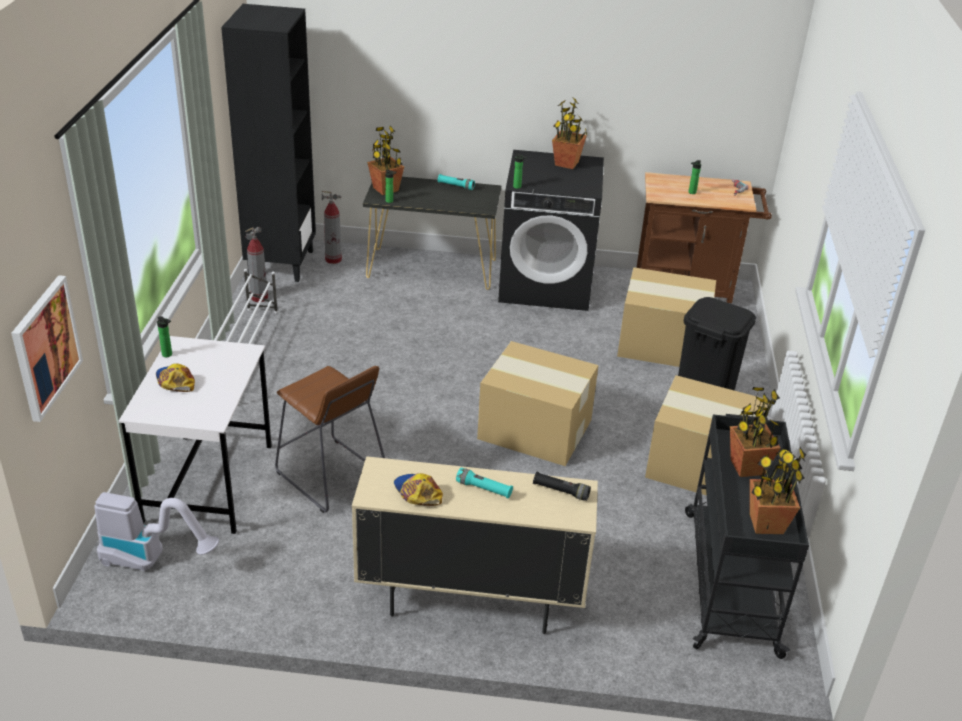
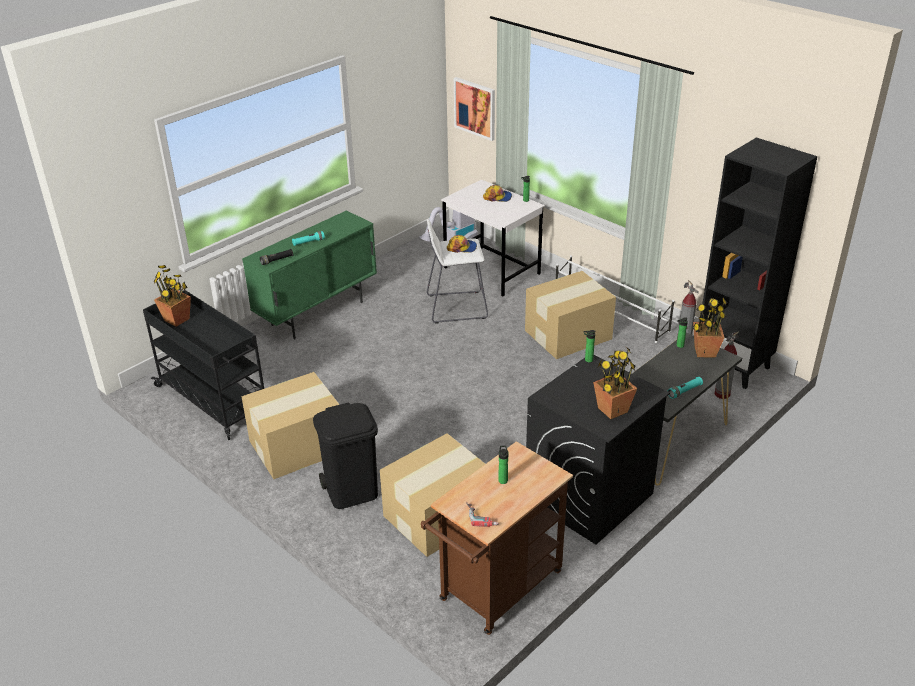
camera: 130 degrees right, 0 degrees up
brown stool [275,366,385,513] -> white stool [427,219,488,324]
beige cabinet [352,456,598,634] -> green cabinet [242,210,377,340]
cap [394,473,443,506] -> cap moved to [447,235,477,253]
cardboard box [477,341,599,466] -> cardboard box moved to [525,271,616,359]
potted plant [730,387,781,477] -> none

